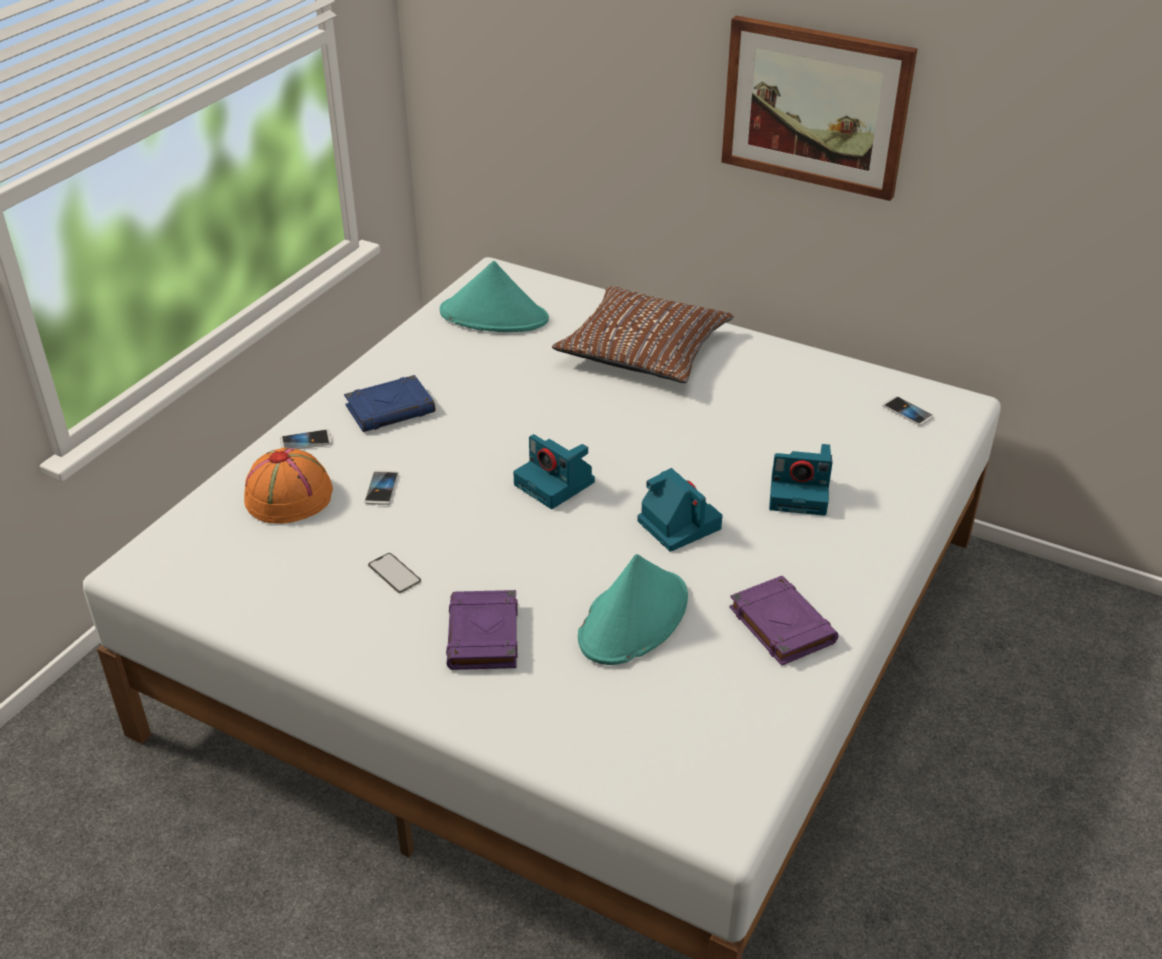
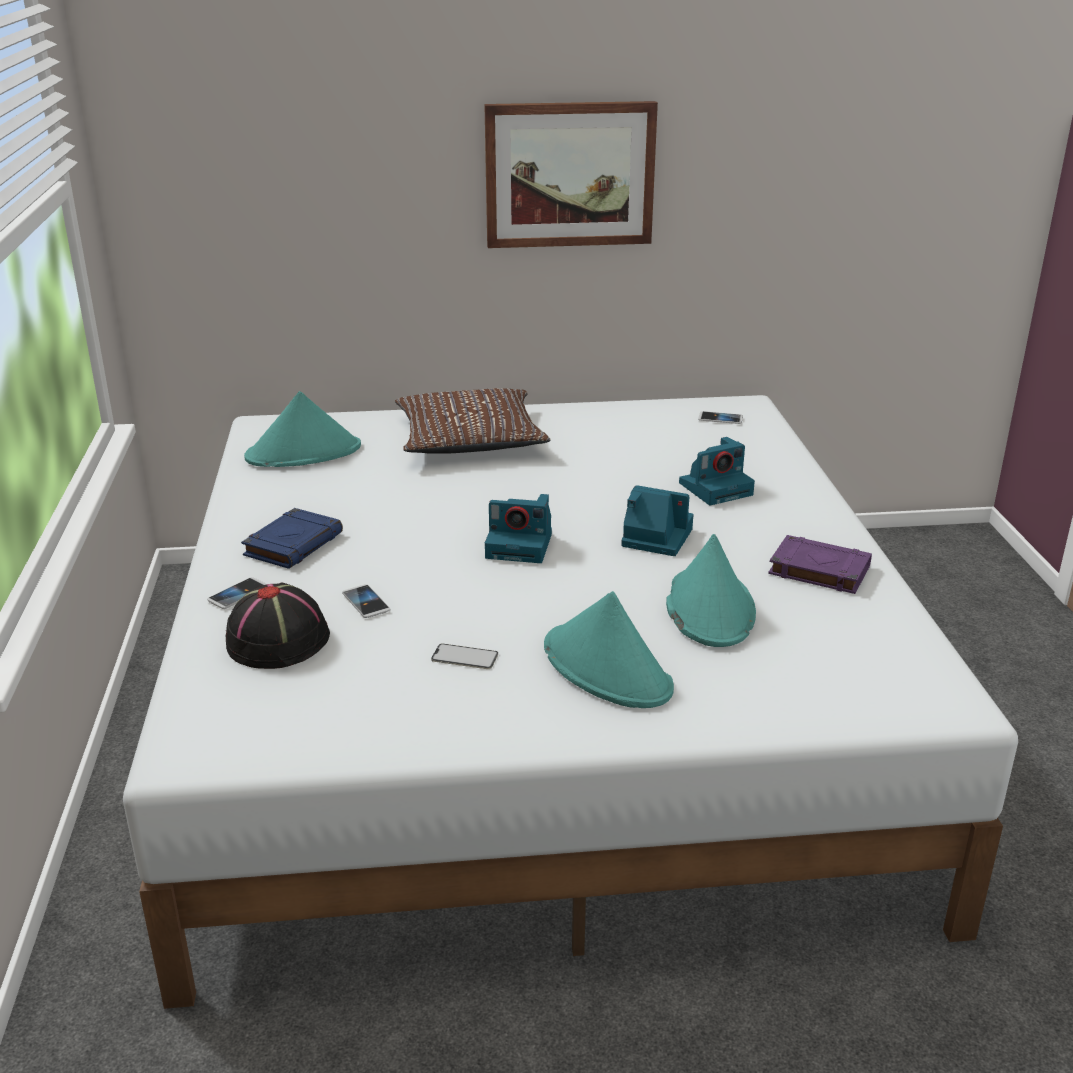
camera: 35 degrees left, 10 degrees down
orange hat [244,448,333,524] -> black hat [226,583,330,669]
purple book [446,590,517,670] -> turquoise hat [544,591,674,708]

